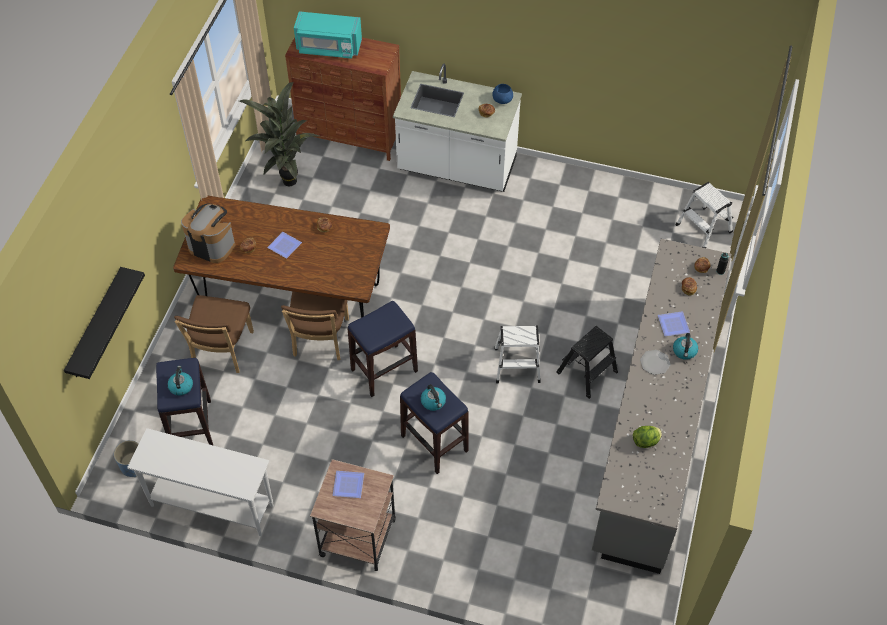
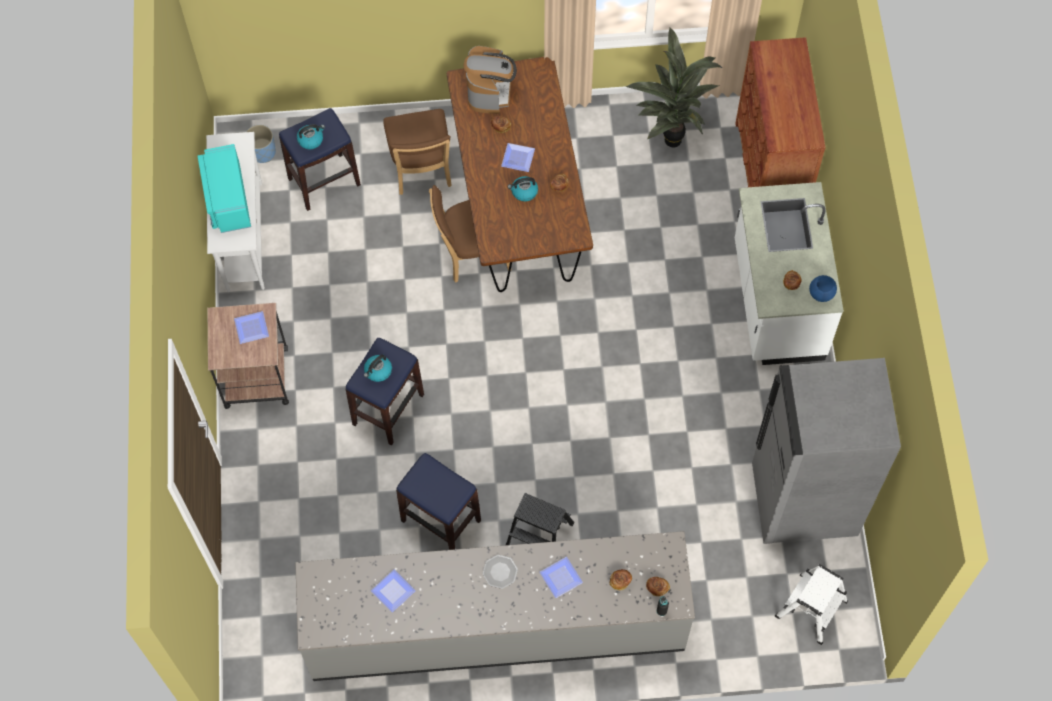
camera: 70 degrees right, 10 degrees up
black shelf [64,267,145,379] -> none
brown chair [174,295,254,373] -> brown chair turned 90 degrees counterclockwise [383,109,452,195]
turquoise microwave [294,11,362,59] -> turquoise microwave moved to [198,144,251,233]
stool [348,301,418,397] -> stool moved to [396,453,481,550]
white step ladder [494,326,541,384] -> none
lettuce [633,426,662,448] -> plate [371,570,415,612]
kettle [673,333,698,360] -> kettle moved to [508,176,538,201]
none -> grey fridge [752,358,901,544]

